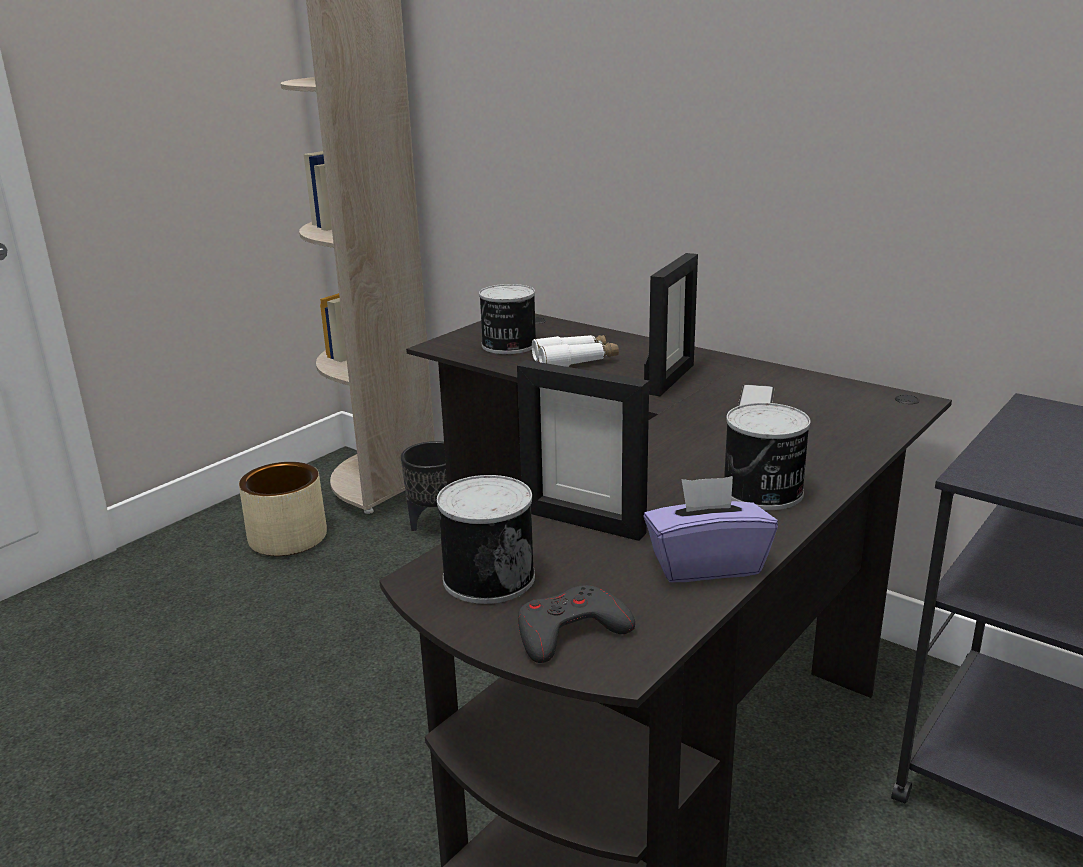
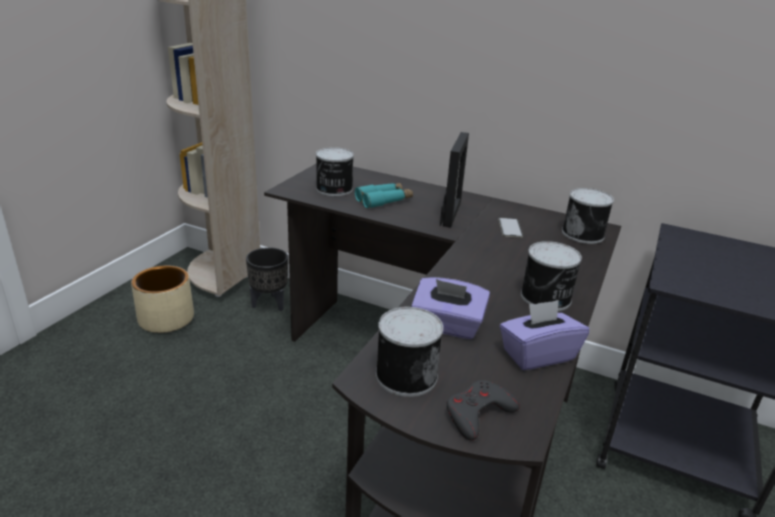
camera: 15 degrees left, 5 degrees up
picture frame [517,360,649,541] -> purple tissue box [411,277,490,339]
white binoculars [532,335,619,367] -> turquoise binoculars [355,183,413,209]
none -> can [562,188,614,244]

